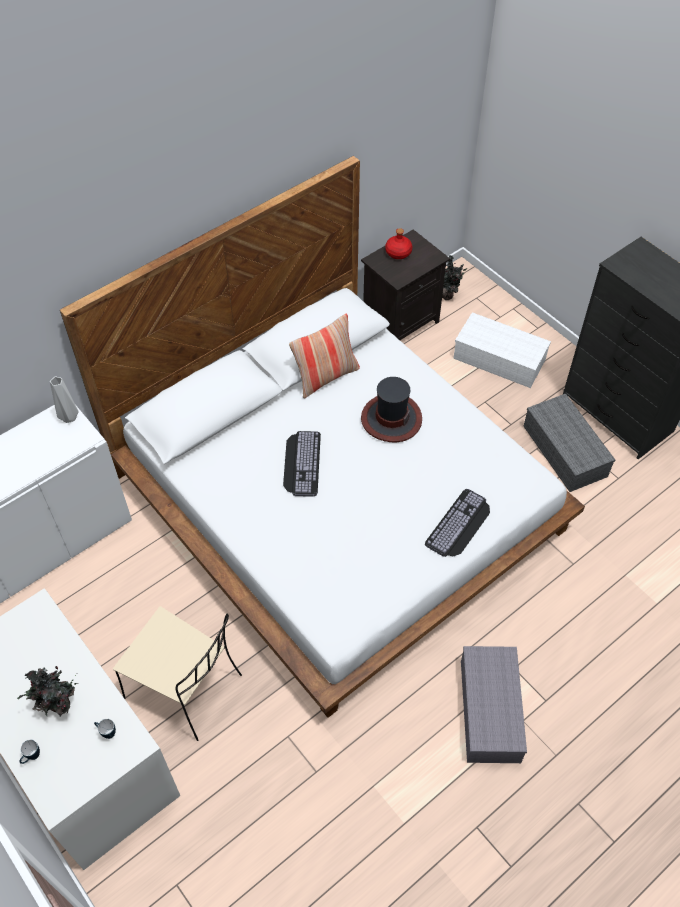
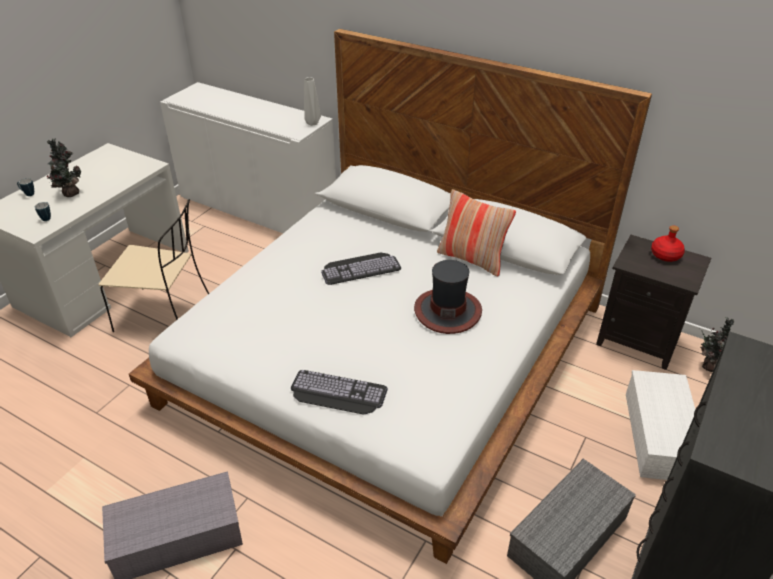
camera: 70 degrees right, 15 degrees down
beige chair [113,606,242,741] -> beige chair turned 90 degrees counterclockwise [98,199,209,332]

